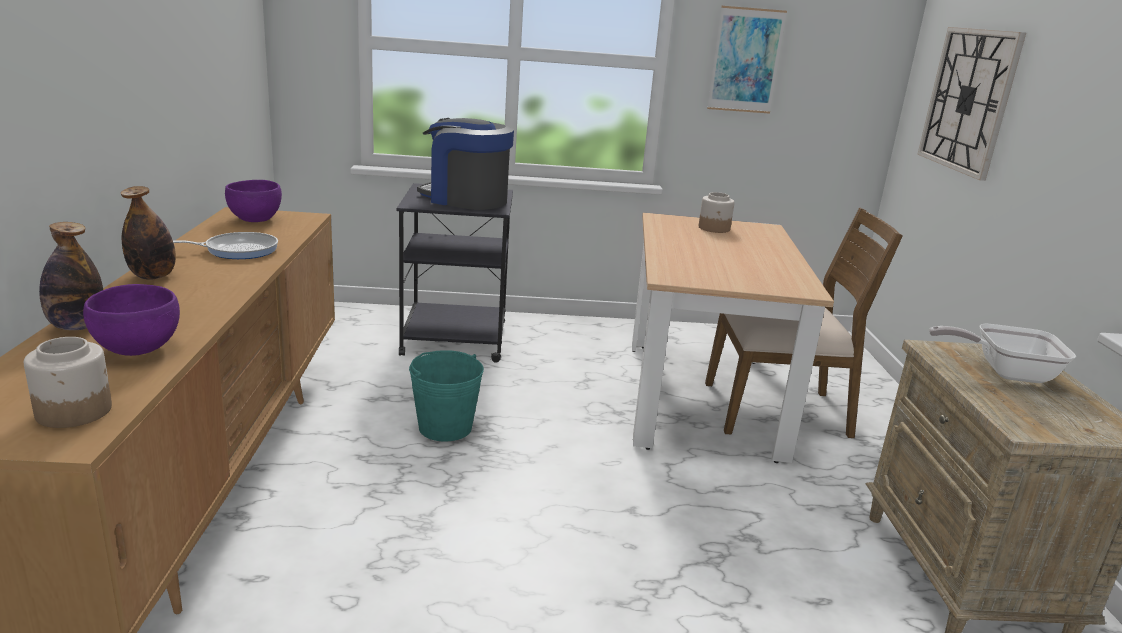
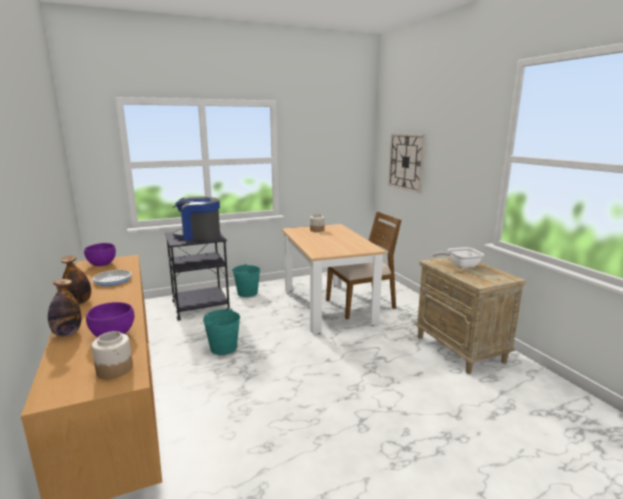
camera: 20 degrees left, 5 degrees down
picture [707,6,787,114] -> none
none -> turquoise bucket [232,264,260,297]

